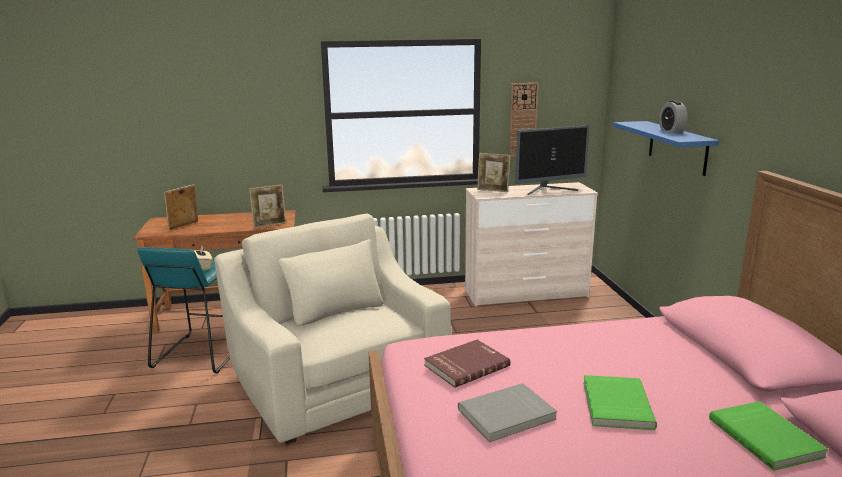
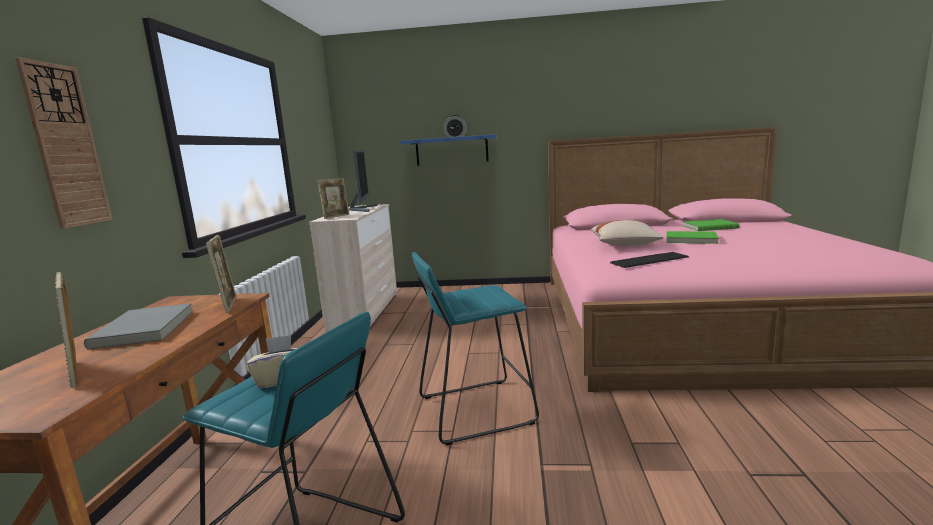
camera: 75 degrees left, 5 degrees down
beige armchair [214,213,451,445] -> turquoise stool [412,252,539,446]
red book [424,339,511,388] -> keyboard [610,252,689,268]
grey book [458,383,557,442] -> grey book moved to [84,303,193,350]
wall clock [509,83,539,157] -> wall clock moved to [15,57,113,229]
none -> beige pillow [591,220,663,246]

